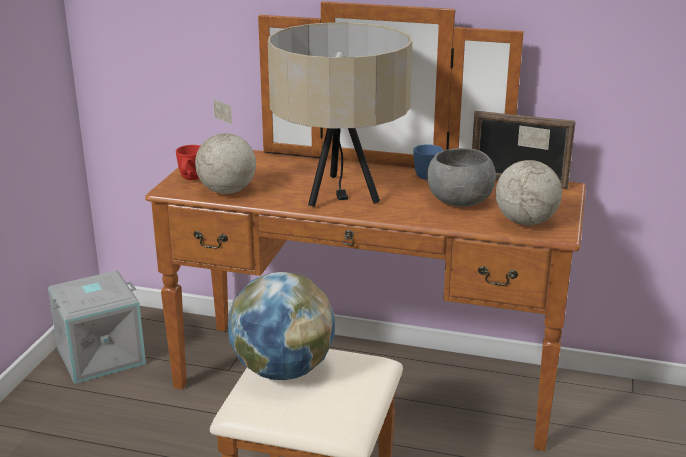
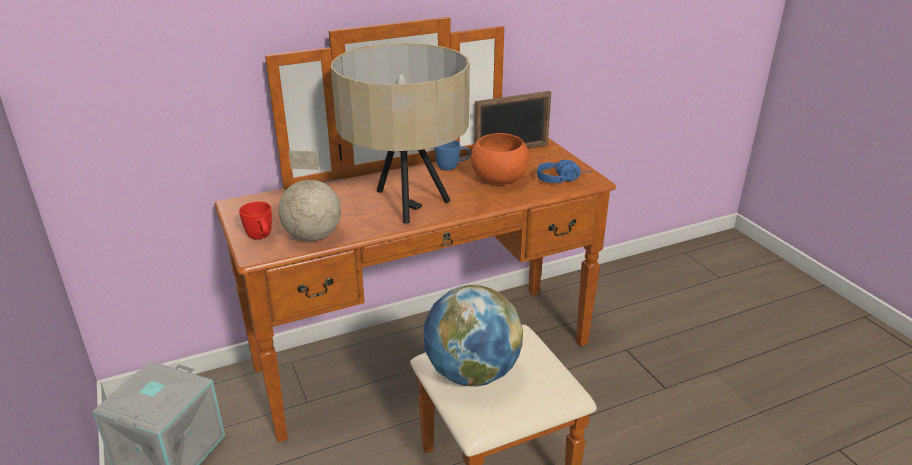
camera: 40 degrees left, 5 degrees up
grey bowl [427,148,496,207] -> orange bowl [471,133,529,184]
globe [496,126,562,226] -> blue headphones [537,160,592,183]

